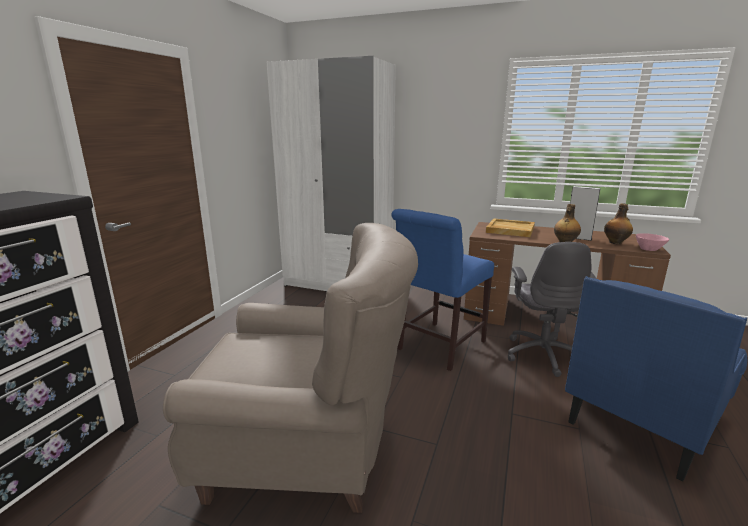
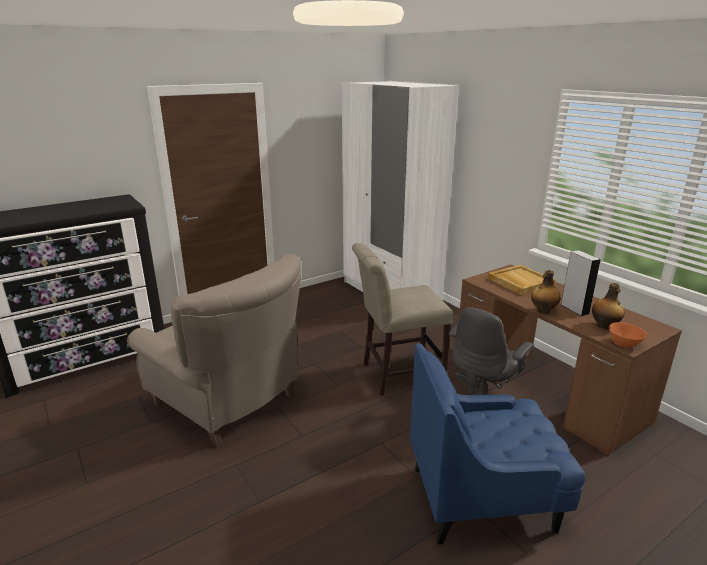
camera: 35 degrees right, 5 degrees up
blue chair [392,209,494,371] -> beige chair [352,243,453,396]
pink bowl [636,233,669,251] -> orange bowl [609,322,646,348]

